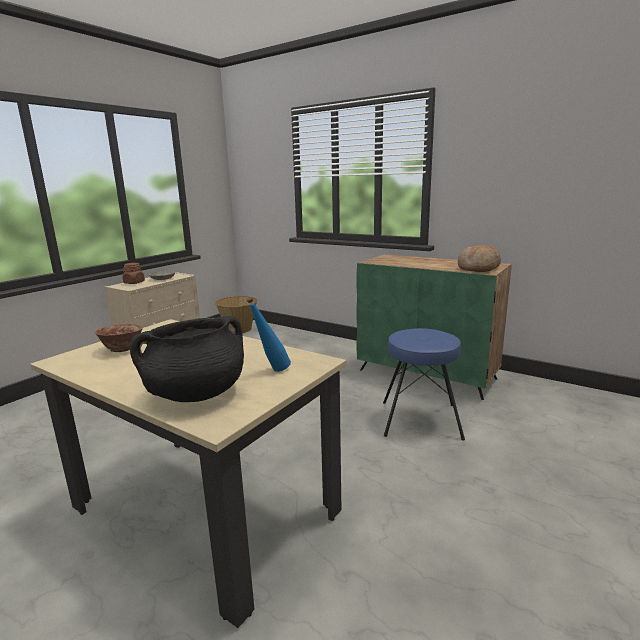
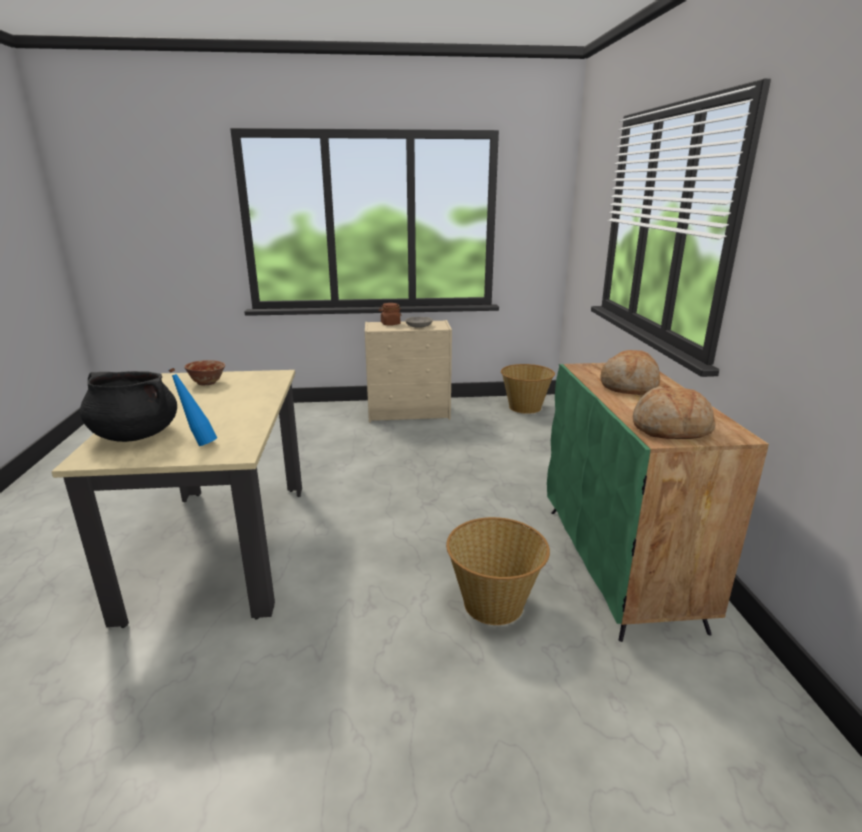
camera: 50 degrees right, 5 degrees up
blue stool [383,328,465,441] -> basket [446,517,550,625]
none -> bread [600,350,660,395]

